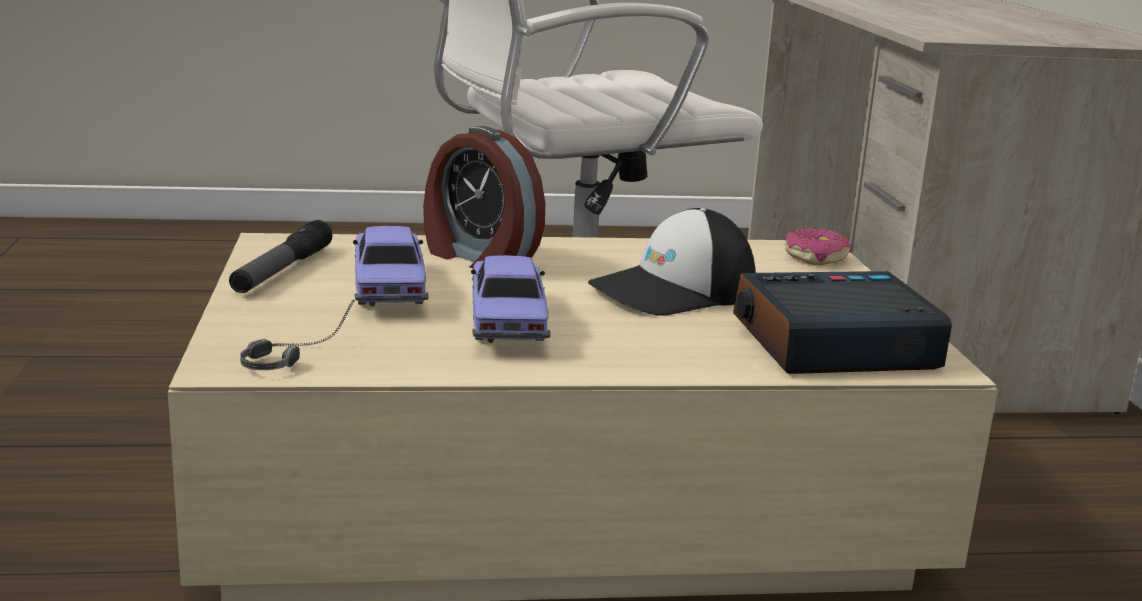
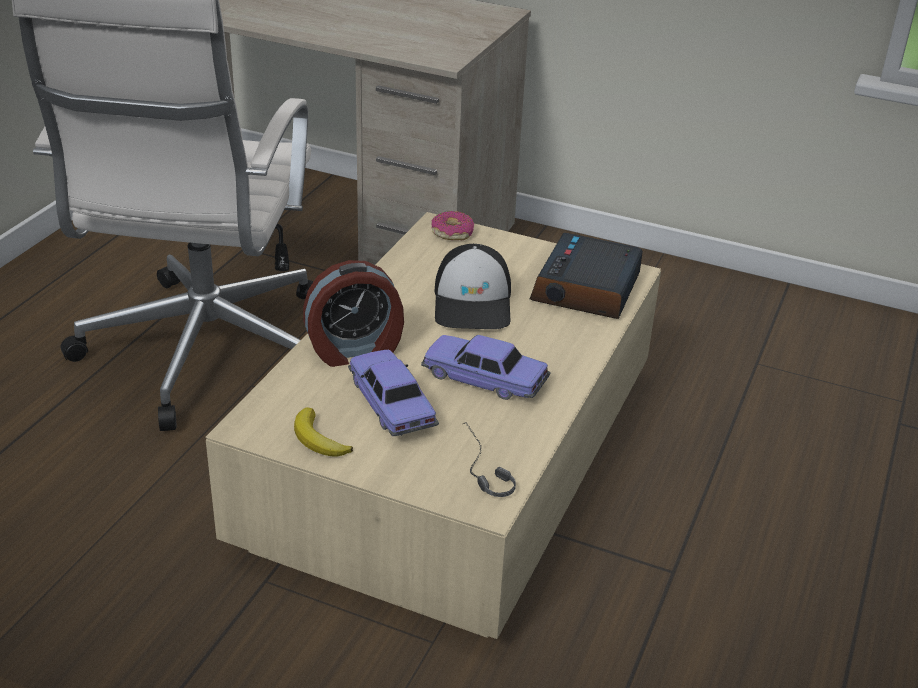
camera: 60 degrees left, 15 degrees up
flashlight [229,220,333,293] -> banana [294,407,353,457]
toy car [353,226,428,306] -> toy car turned 45 degrees clockwise [348,350,439,436]

